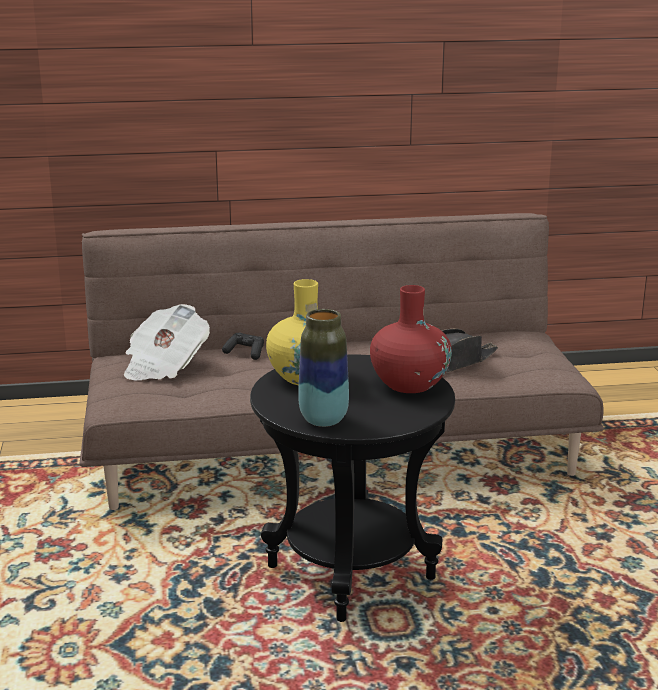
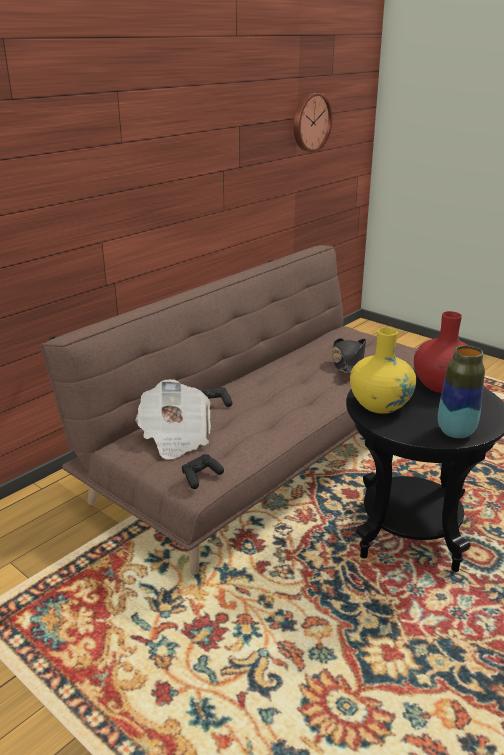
camera: 40 degrees left, 5 degrees up
none -> black game controller [182,454,224,489]
none -> wall clock [293,93,332,152]

